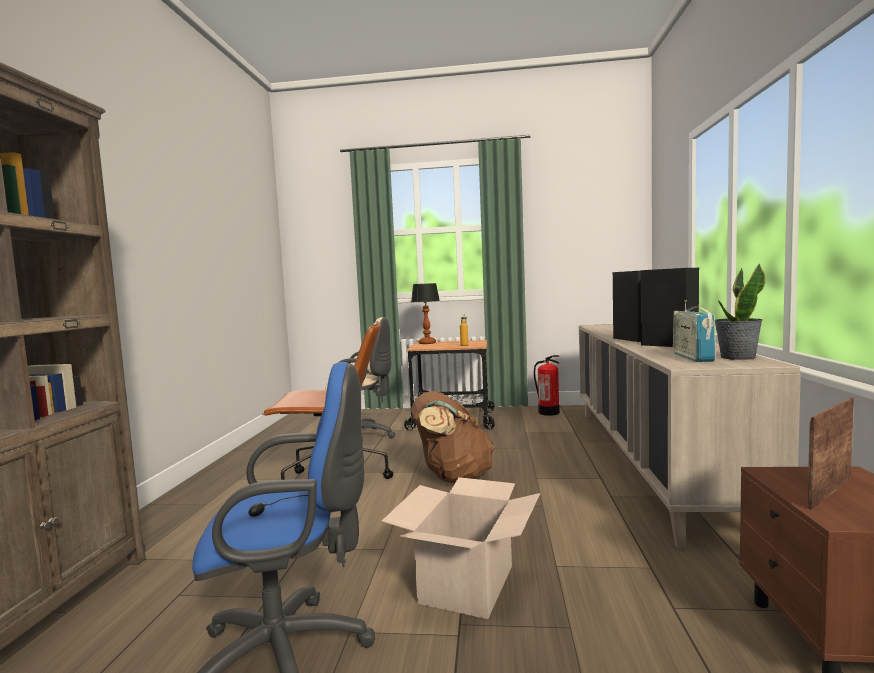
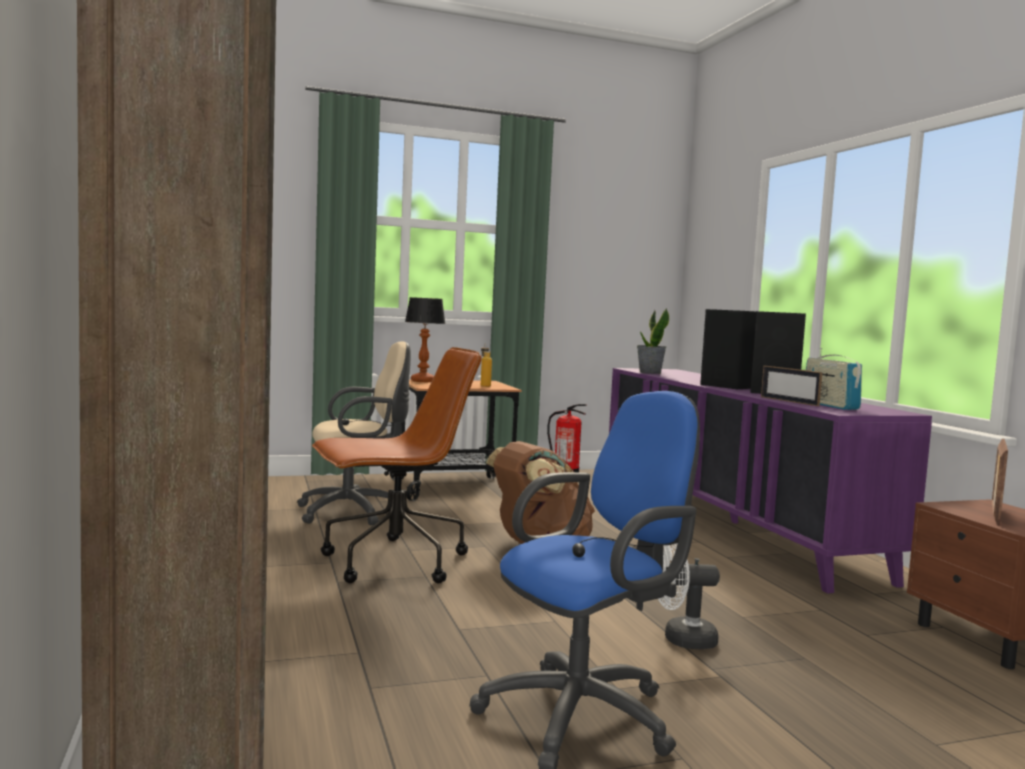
camera: 25 degrees left, 0 degrees up
cardboard box [381,477,540,619] -> white fan [658,543,720,649]
beige cabinet [579,324,801,548] -> purple cabinet [609,368,932,594]
potted plant [715,263,765,360] -> potted plant moved to [637,308,669,374]
none -> picture frame [761,366,822,406]

